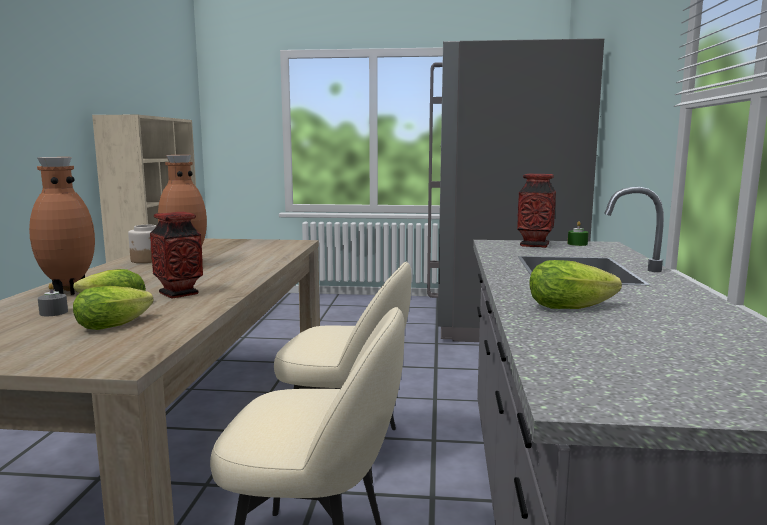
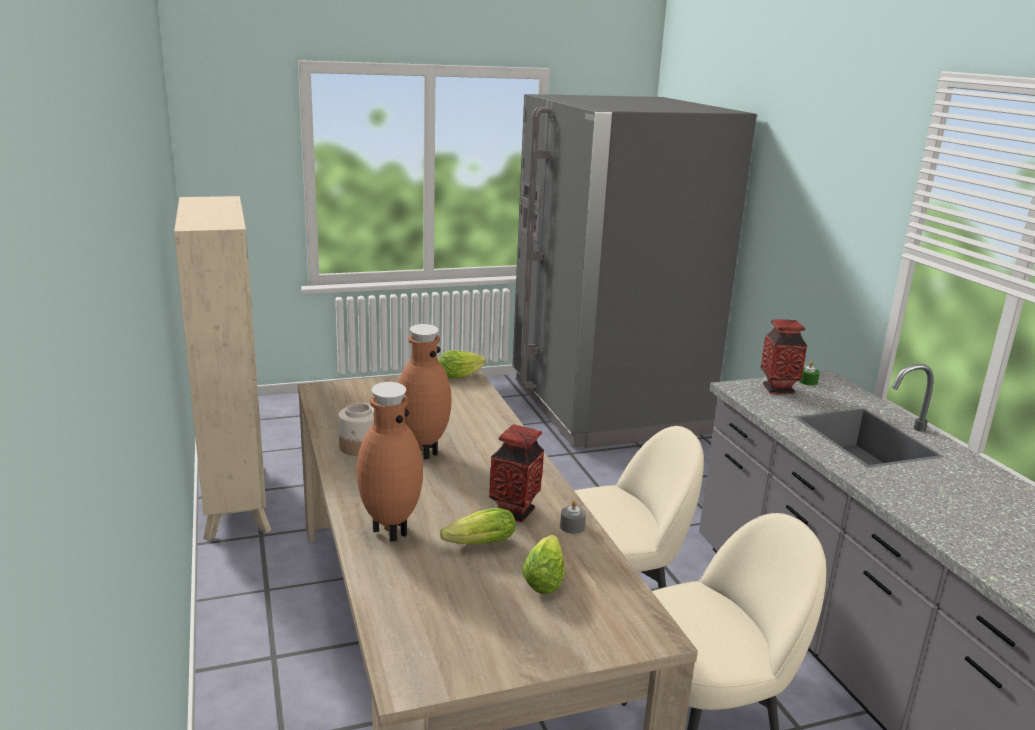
camera: 25 degrees left, 10 degrees up
grey candle [38,283,68,316] -> grey candle moved to [560,501,586,534]
lettuce [529,260,622,309] -> lettuce moved to [438,351,486,378]

